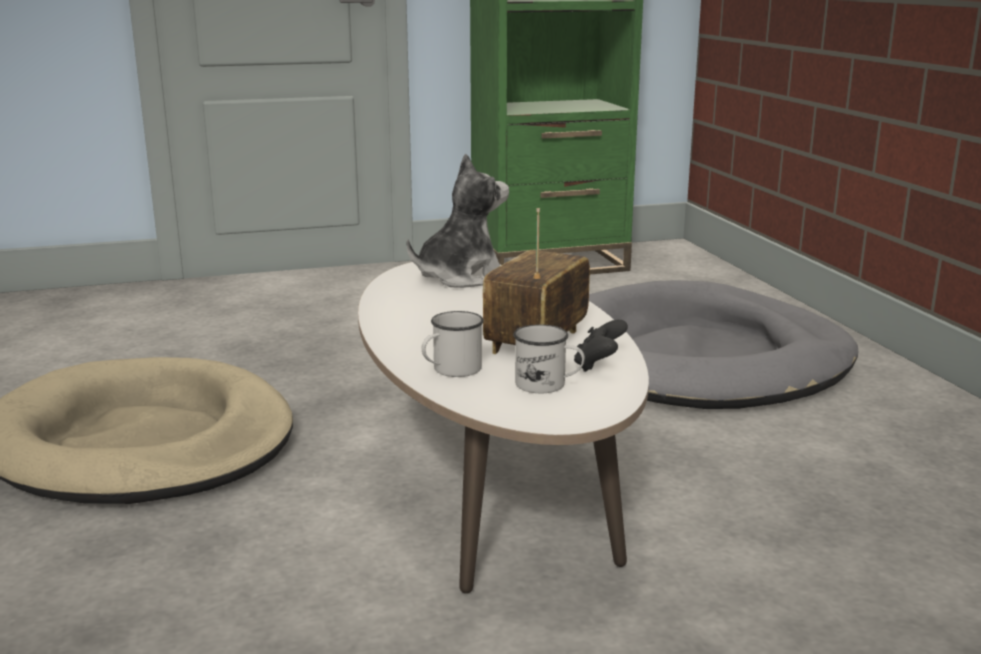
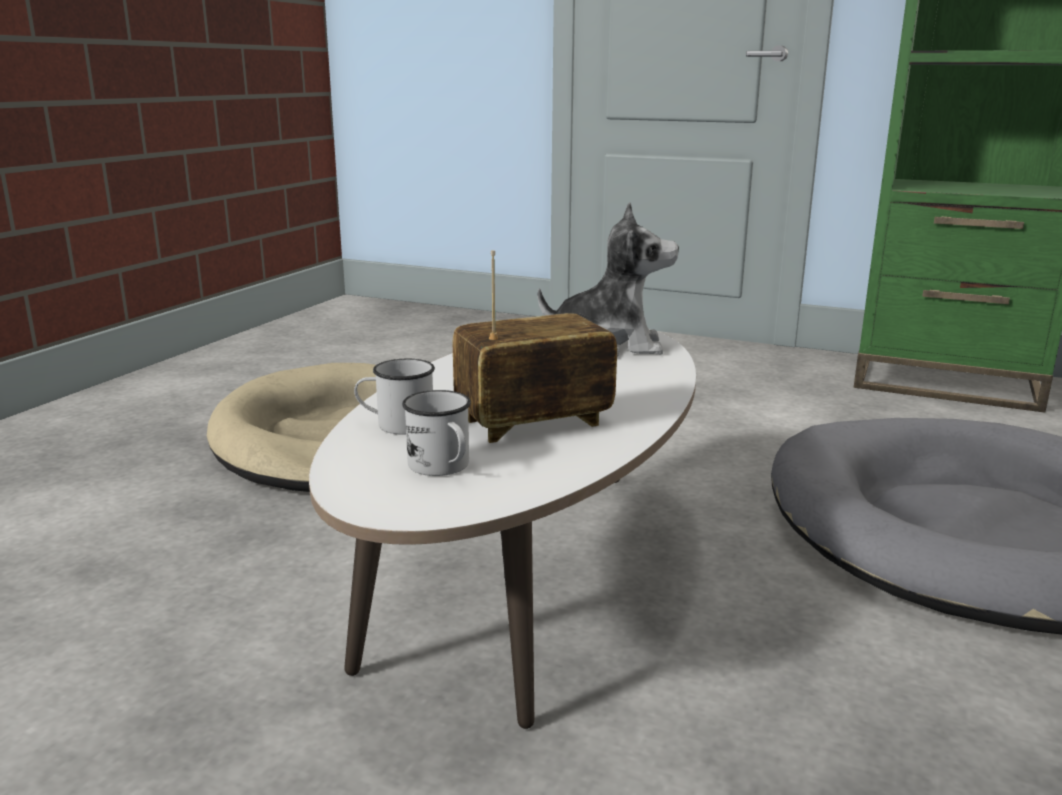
camera: 40 degrees right, 0 degrees up
black game controller [574,319,628,372] -> none

